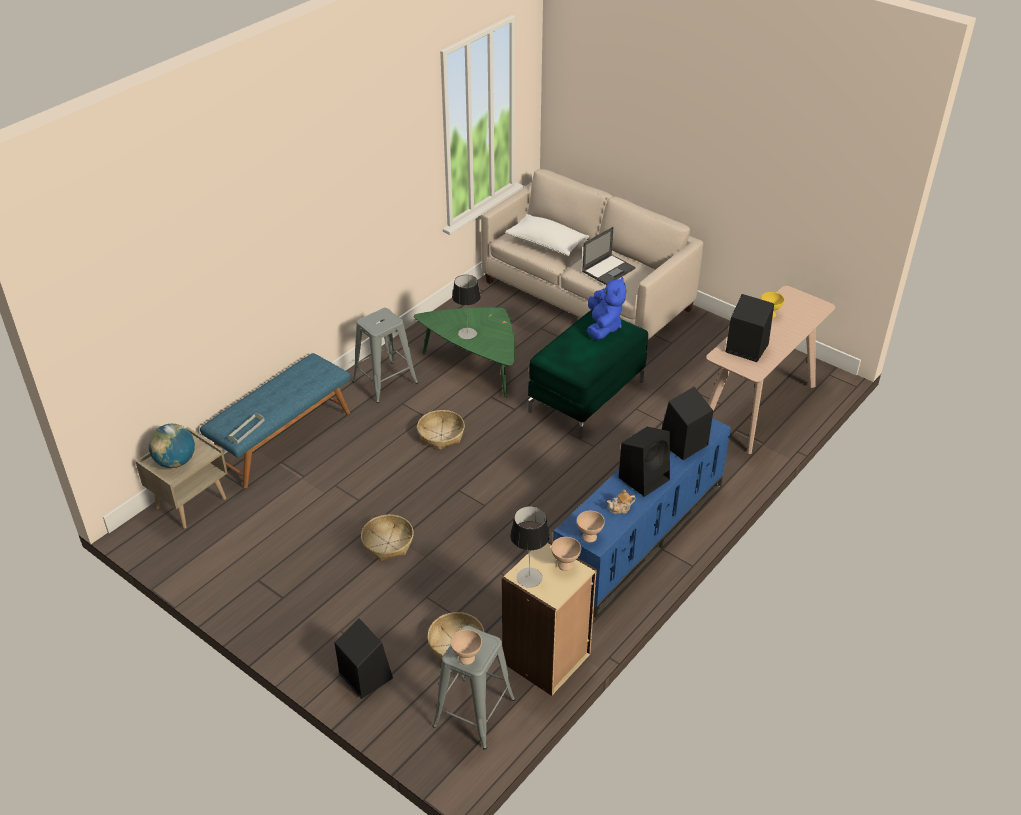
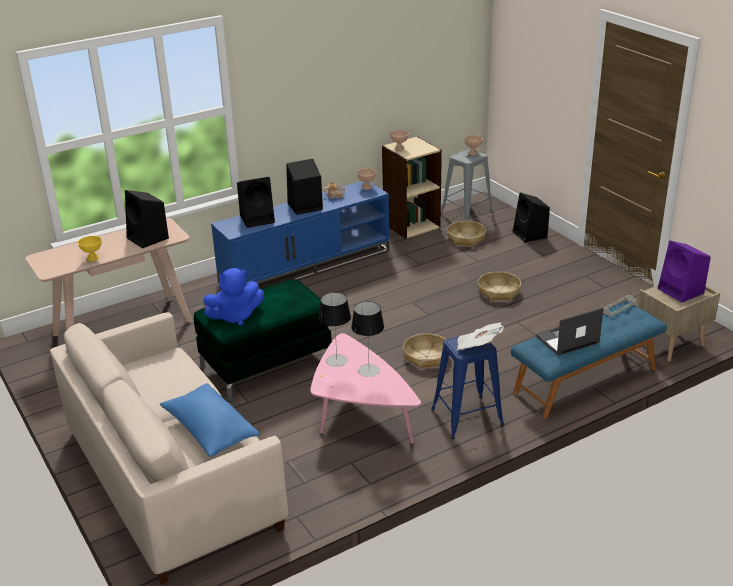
camera: 160 degrees left, 10 degrees down
globe [149,424,195,468] -> purple speaker [658,241,711,302]
grey stool [352,308,418,403] -> blue stool [431,336,504,439]
green coffee table [414,307,515,397] -> pink coffee table [310,333,421,444]
white pillow [505,214,589,256] -> blue pillow [160,383,260,457]
table lamp [510,506,550,588] -> table lamp moved to [318,292,351,367]
laptop [582,227,635,285] -> laptop moved to [535,308,604,356]
blue plush toy [587,277,626,340] -> blue plush toy turned 135 degrees counterclockwise [203,268,264,326]
none -> newspaper [457,322,504,350]

